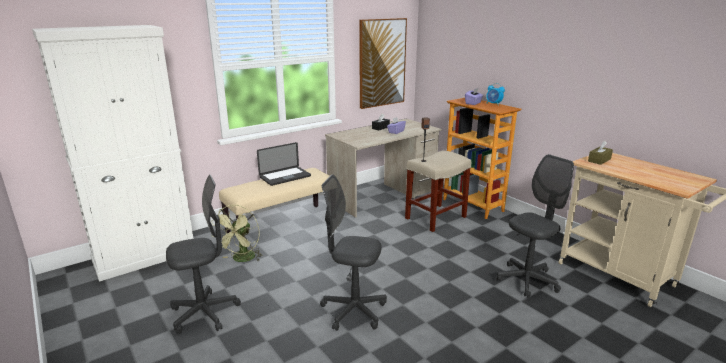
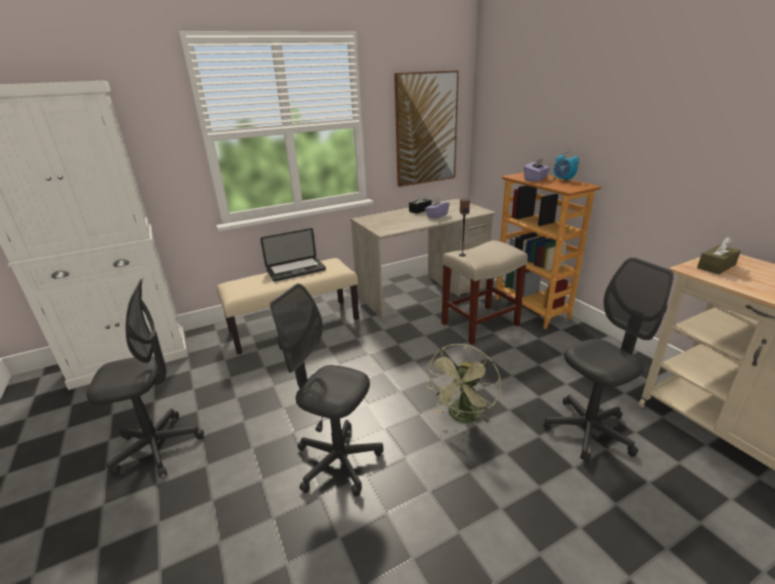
camera: 10 degrees right, 5 degrees up
green fan [211,205,263,262] -> green fan moved to [425,344,501,423]

